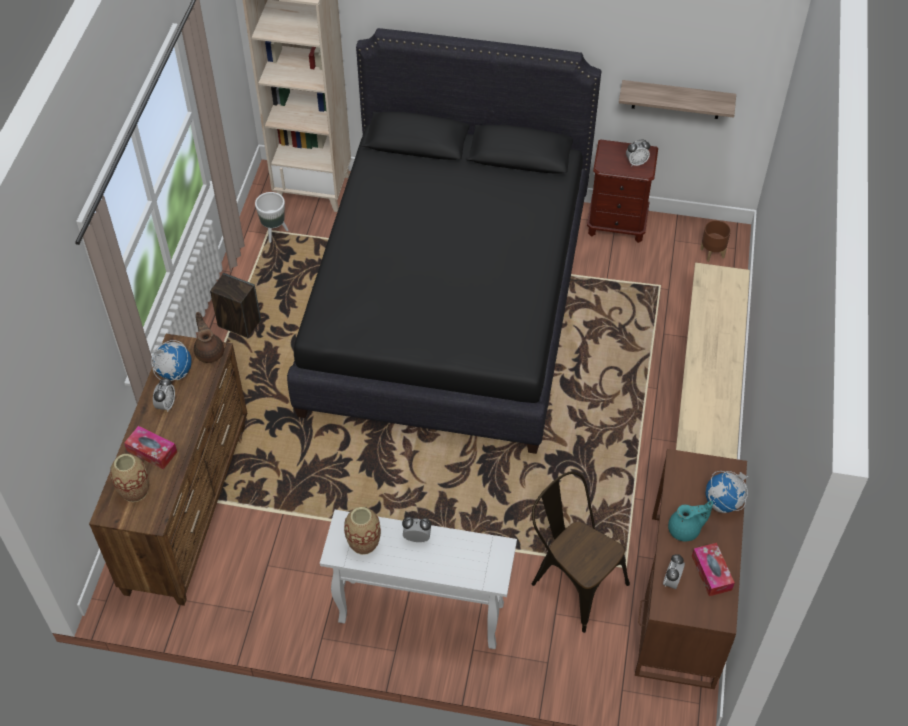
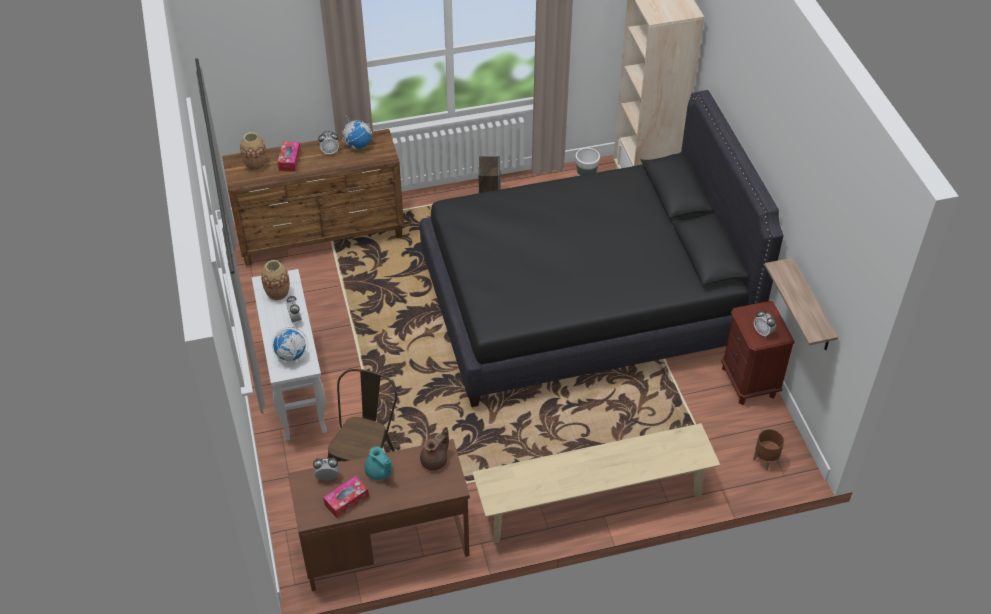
camera: 65 degrees right, 5 degrees down
brown teapot [194,312,224,363] -> brown teapot moved to [420,427,449,471]
globe [705,471,748,513] -> globe moved to [272,327,308,362]

